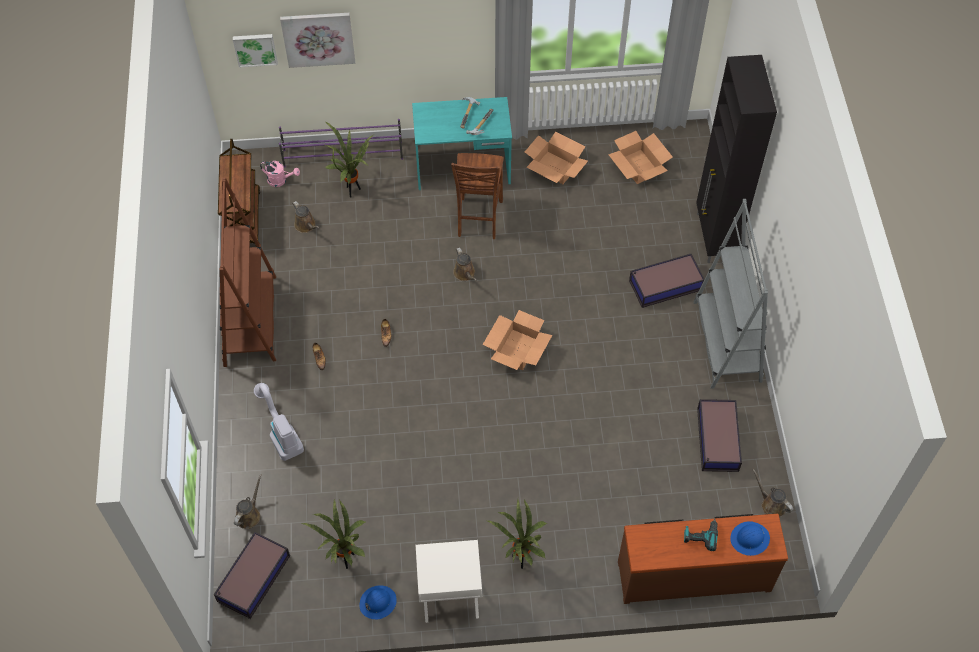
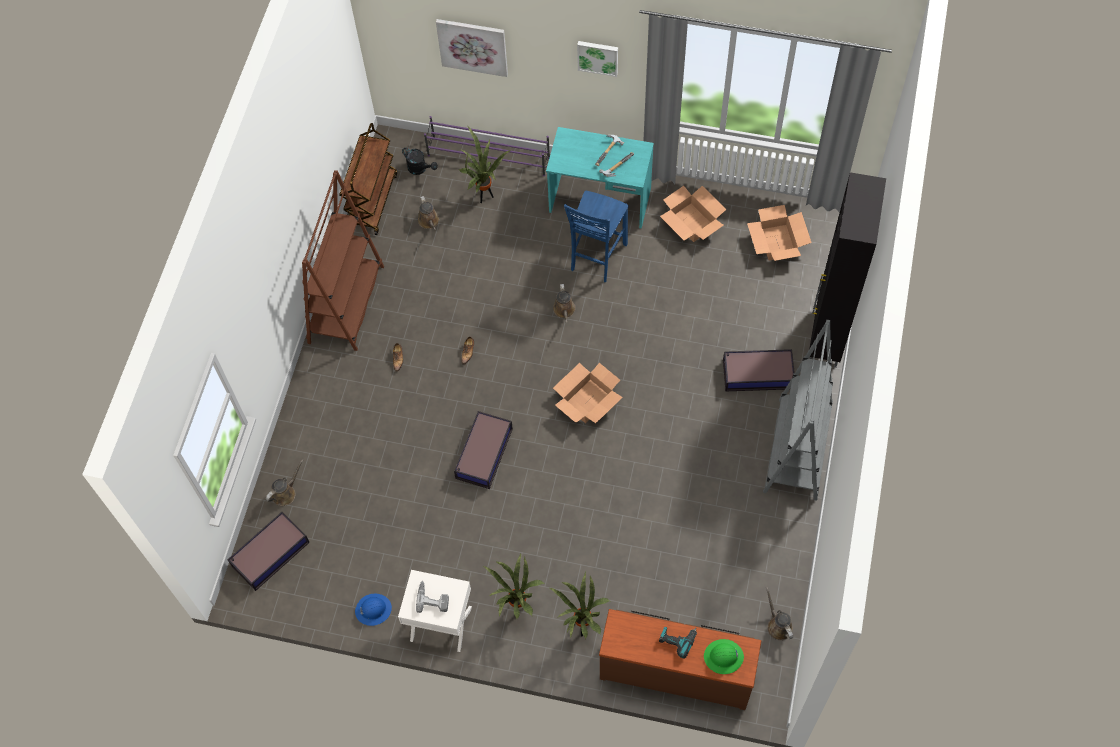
camera: 20 degrees right, 5 degrees up
picture [233,34,278,67] -> picture moved to [577,41,618,77]
vacuum cleaner [254,383,304,461] -> none
pink watering can [260,161,300,187] -> black watering can [402,147,438,175]
potted plant [302,498,365,569] -> potted plant moved to [550,572,610,640]
brown chair [451,153,504,239] -> blue chair [564,191,629,282]
storage box [697,399,742,472] -> storage box moved to [454,411,513,489]
blue hard hat [730,521,770,556] -> green hard hat [704,639,744,674]
none -> power drill [416,581,449,613]

